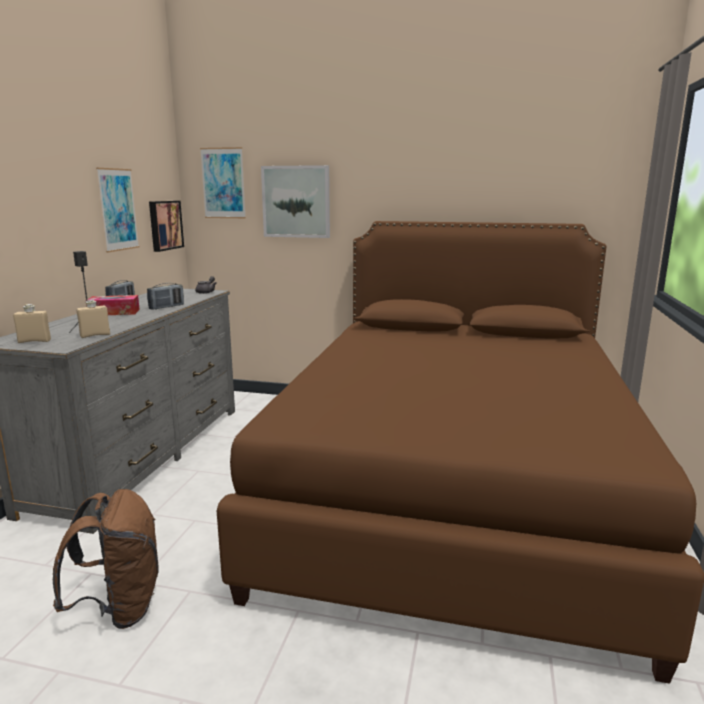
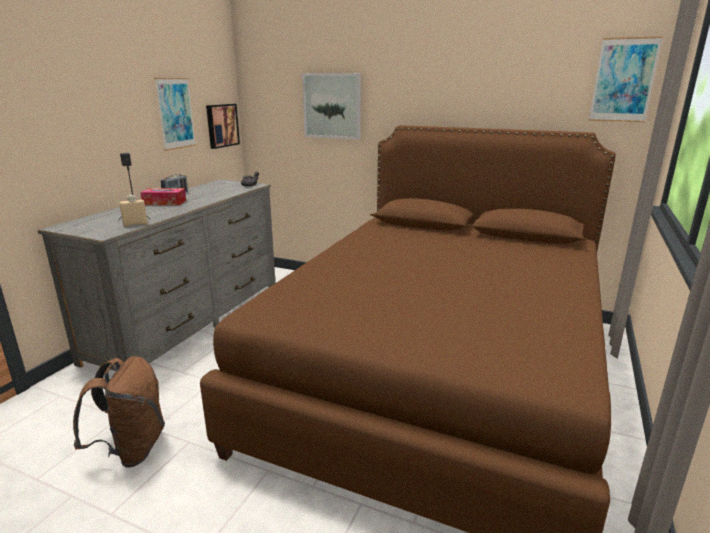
camera: 10 degrees right, 5 degrees up
beige bottle [13,304,51,343] -> none
radio [147,283,184,310] -> none
picture [200,147,246,218] -> picture moved to [589,36,663,122]

